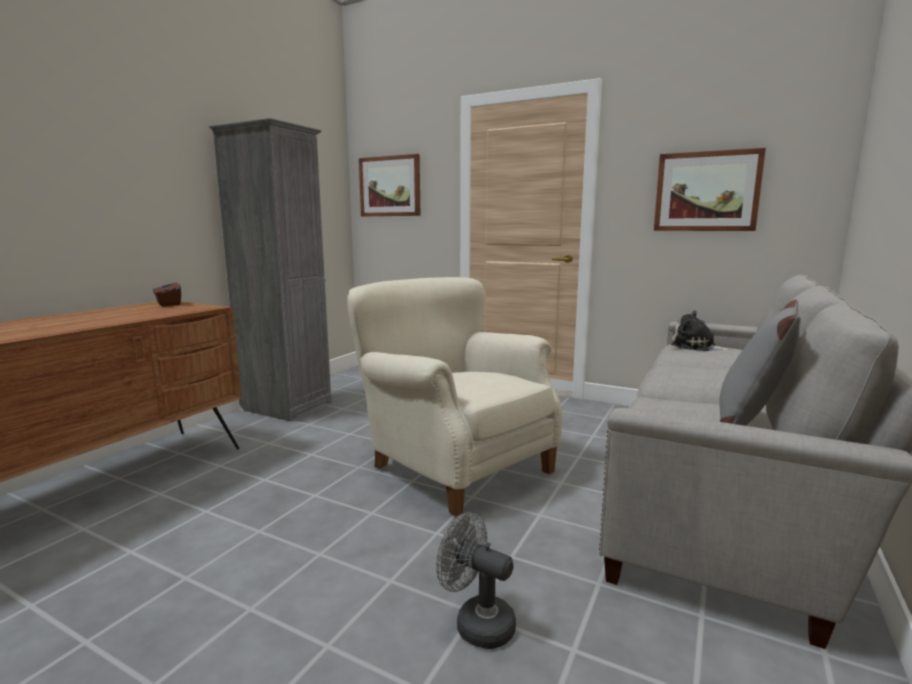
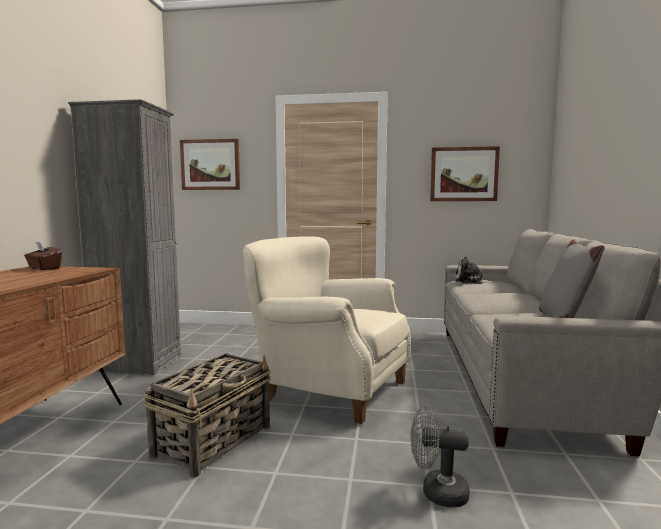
camera: 20 degrees left, 5 degrees down
none -> basket [143,353,271,478]

